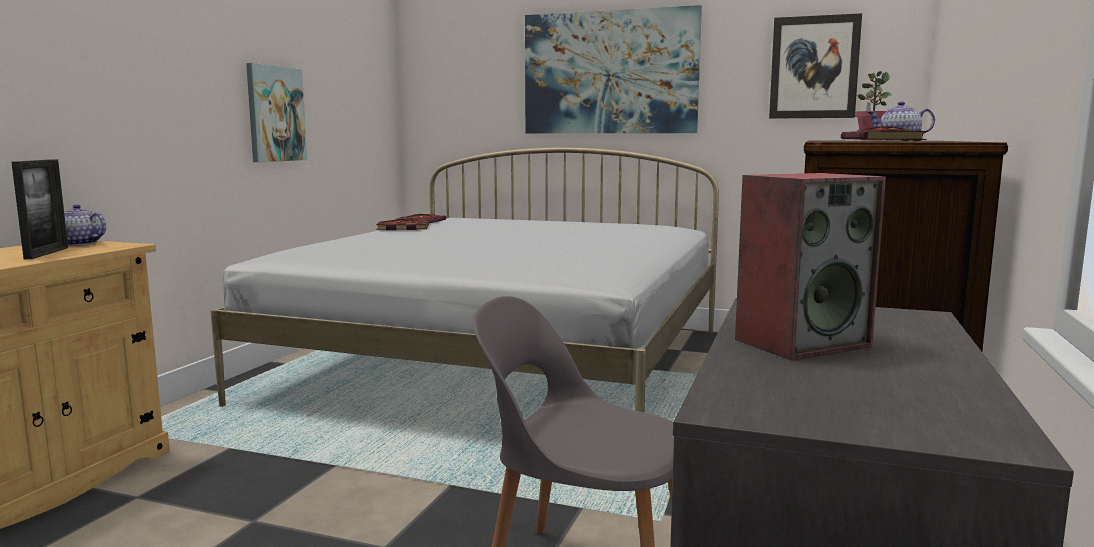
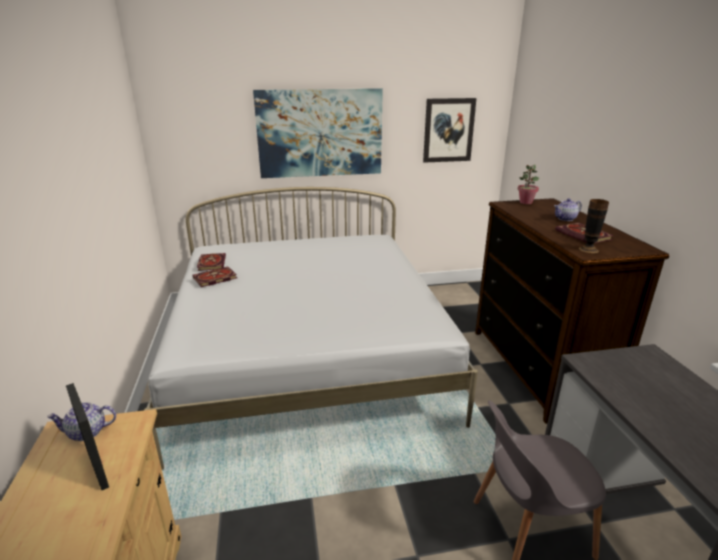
camera: 30 degrees left, 15 degrees up
picture [246,63,307,162] -> none
speaker [735,173,886,360] -> none
none -> vase [579,199,609,253]

